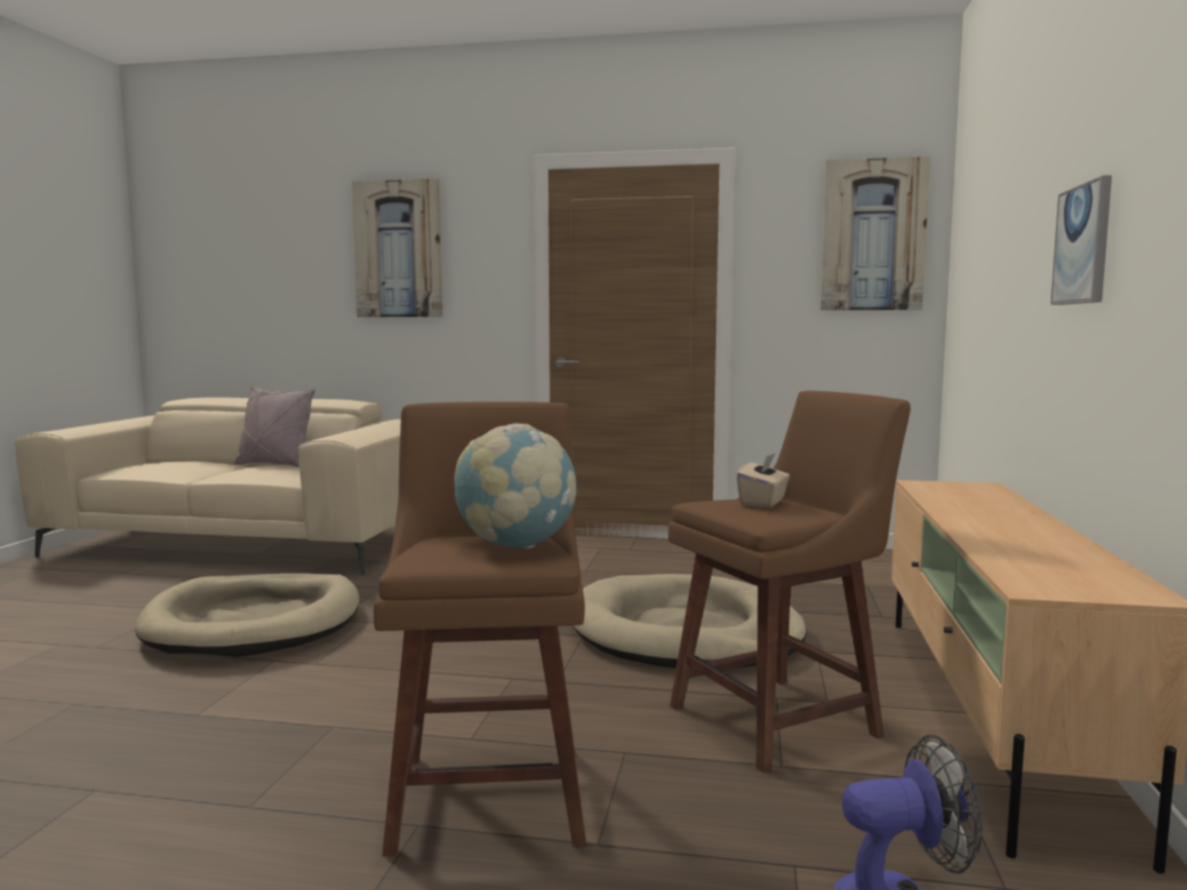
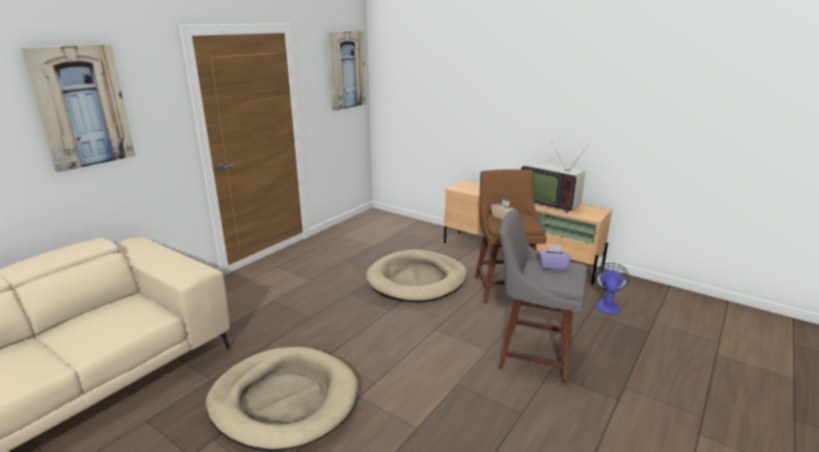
camera: 65 degrees left, 15 degrees up
purple pillow [235,386,315,467] -> none
brown stool [374,402,587,856] -> grey stool [499,209,587,384]
globe [454,423,577,549] -> purple tissue box [539,244,571,270]
picture [1051,175,1112,305] -> none
none -> television [521,141,588,213]

